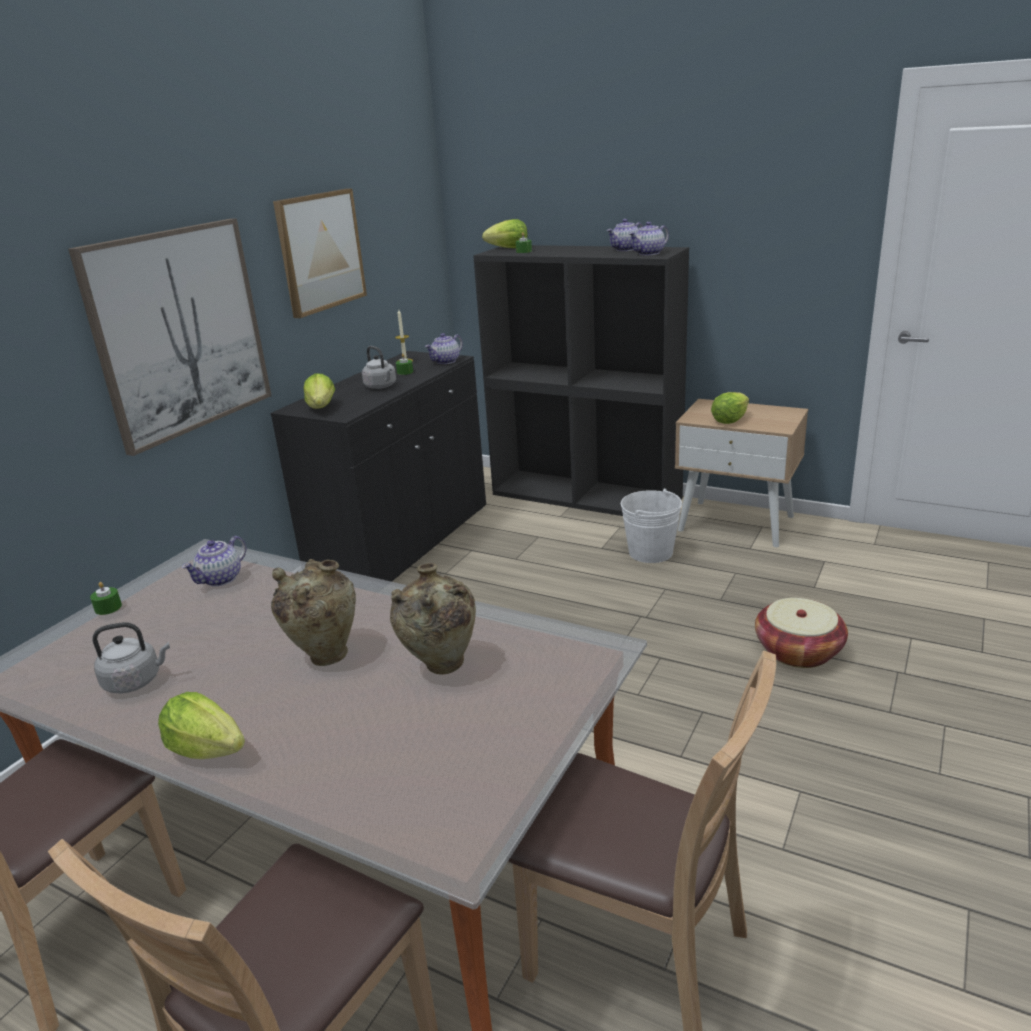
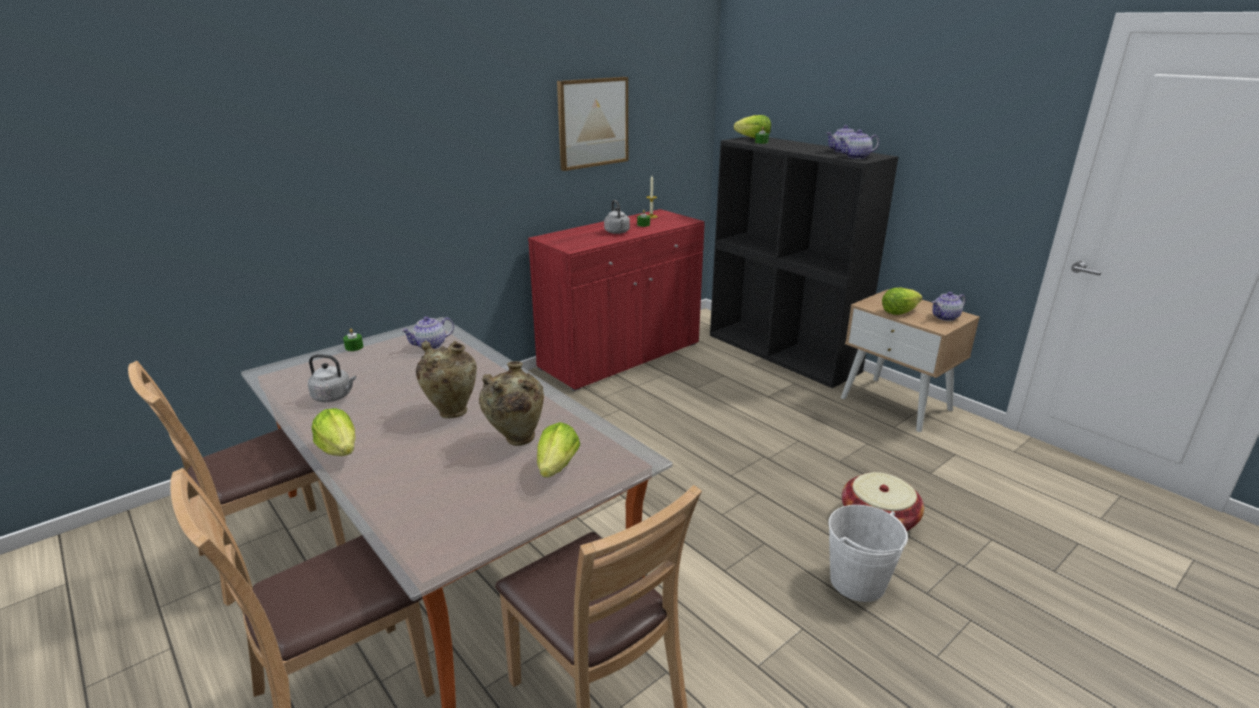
camera: 20 degrees right, 0 degrees up
picture [68,219,272,456] -> none
black cabinet [271,351,486,582] -> red cabinet [528,209,705,391]
lettuce [304,373,335,409] -> lettuce moved to [537,422,580,478]
teapot [425,333,463,364] -> teapot moved to [932,292,966,321]
white bucket [621,488,682,563] -> white bucket moved to [828,505,908,602]

